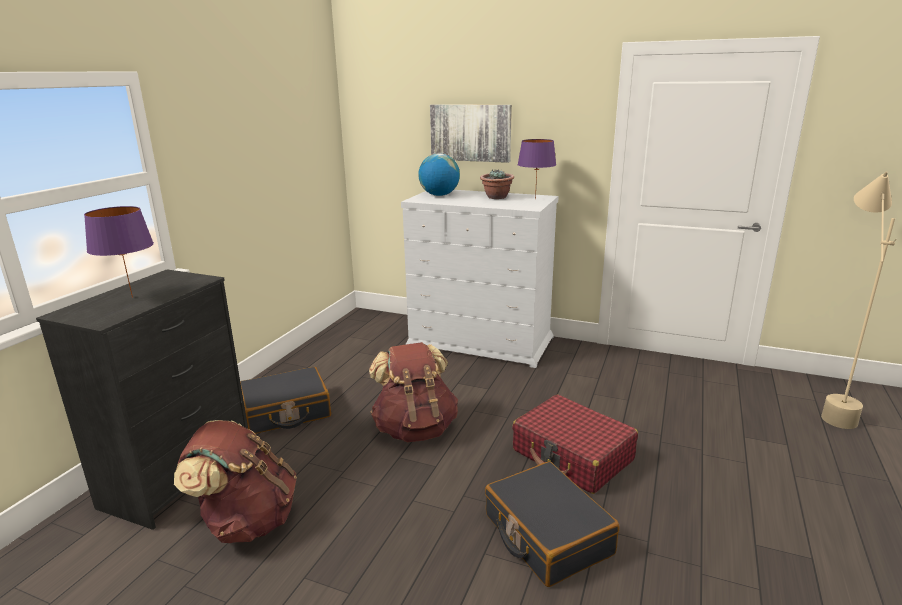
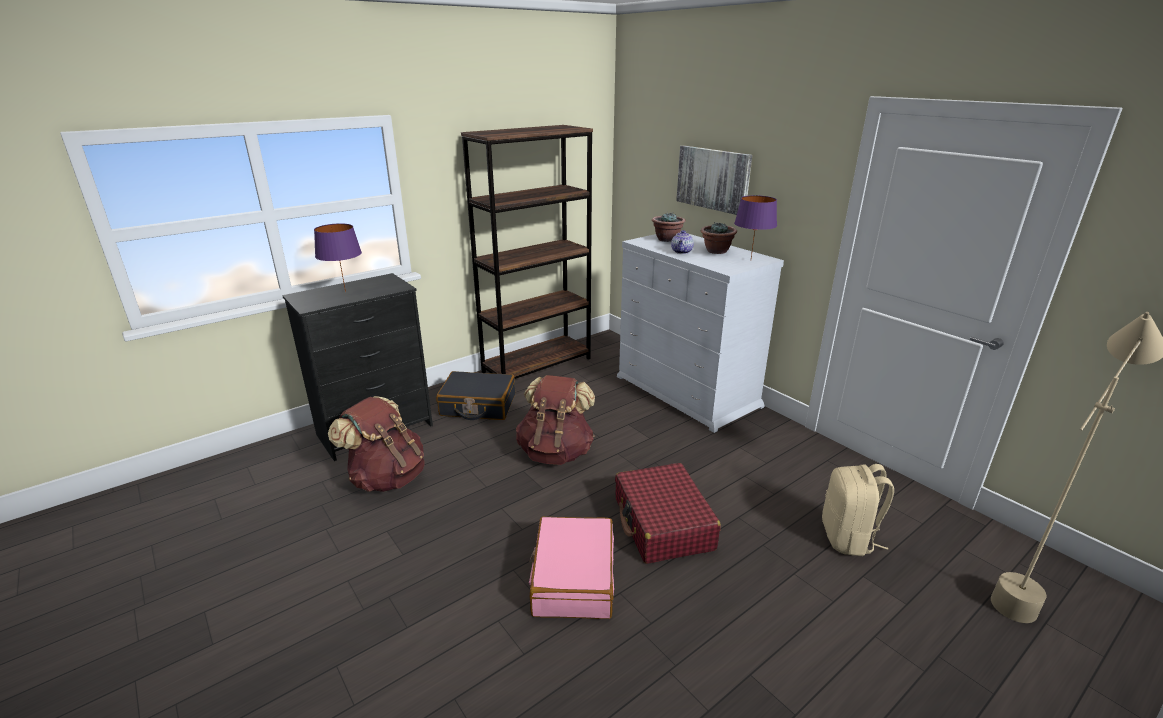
camera: 30 degrees right, 5 degrees up
globe [418,153,460,196] -> potted plant [652,212,685,242]
black suitcase [485,461,619,587] -> pink suitcase [529,517,614,619]
none -> brown bookcase [461,125,593,379]
none -> teapot [671,230,694,254]
none -> beige backpack [822,464,894,556]

